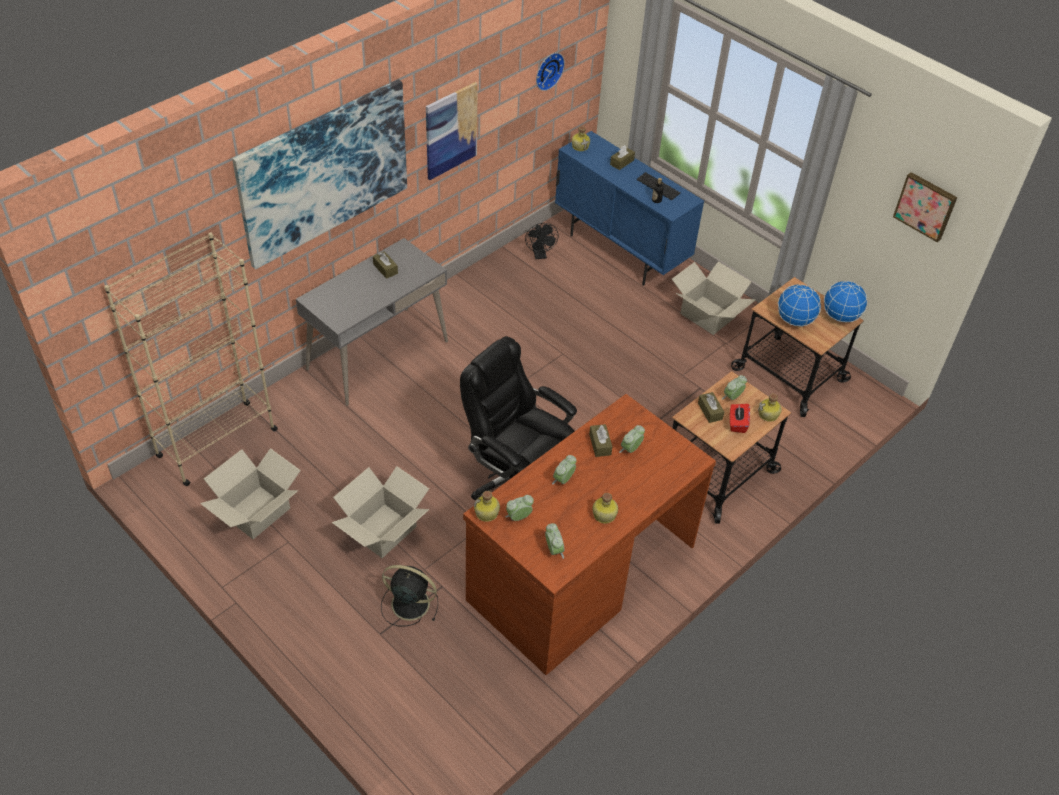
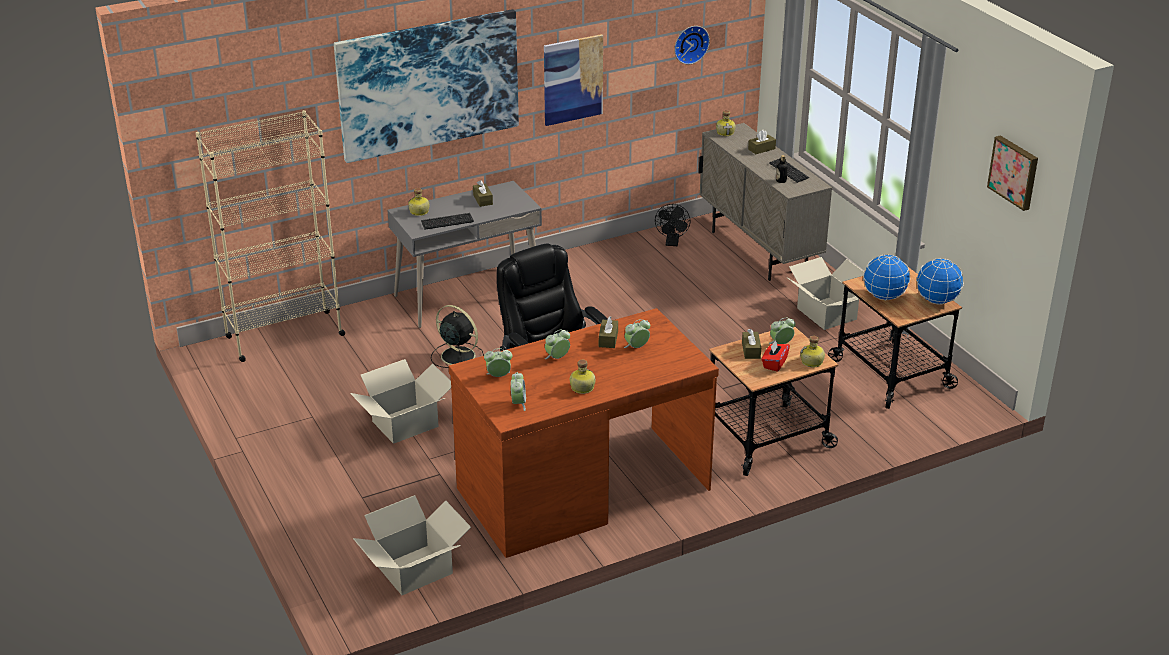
camera: 20 degrees right, 15 degrees down
cardboard box [200,448,301,539] -> cardboard box moved to [353,495,471,595]
black fan [381,565,438,626] -> black fan moved to [431,305,484,368]
bottle [474,491,500,522] -> bottle moved to [408,188,430,216]
blue cabinet [555,131,704,286] -> beige cabinet [699,123,832,281]
none -> keyboard [421,213,474,230]

